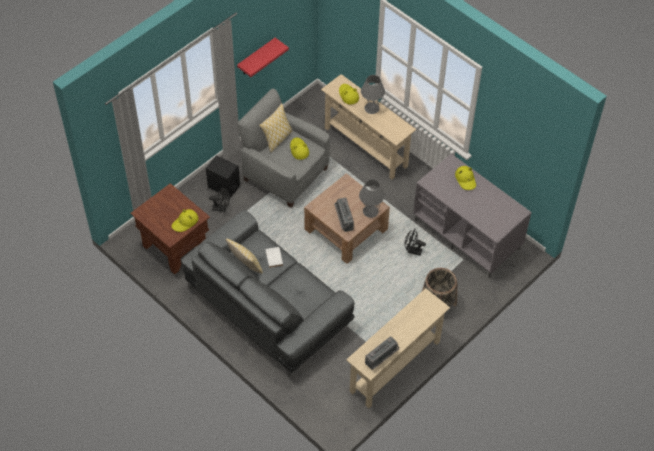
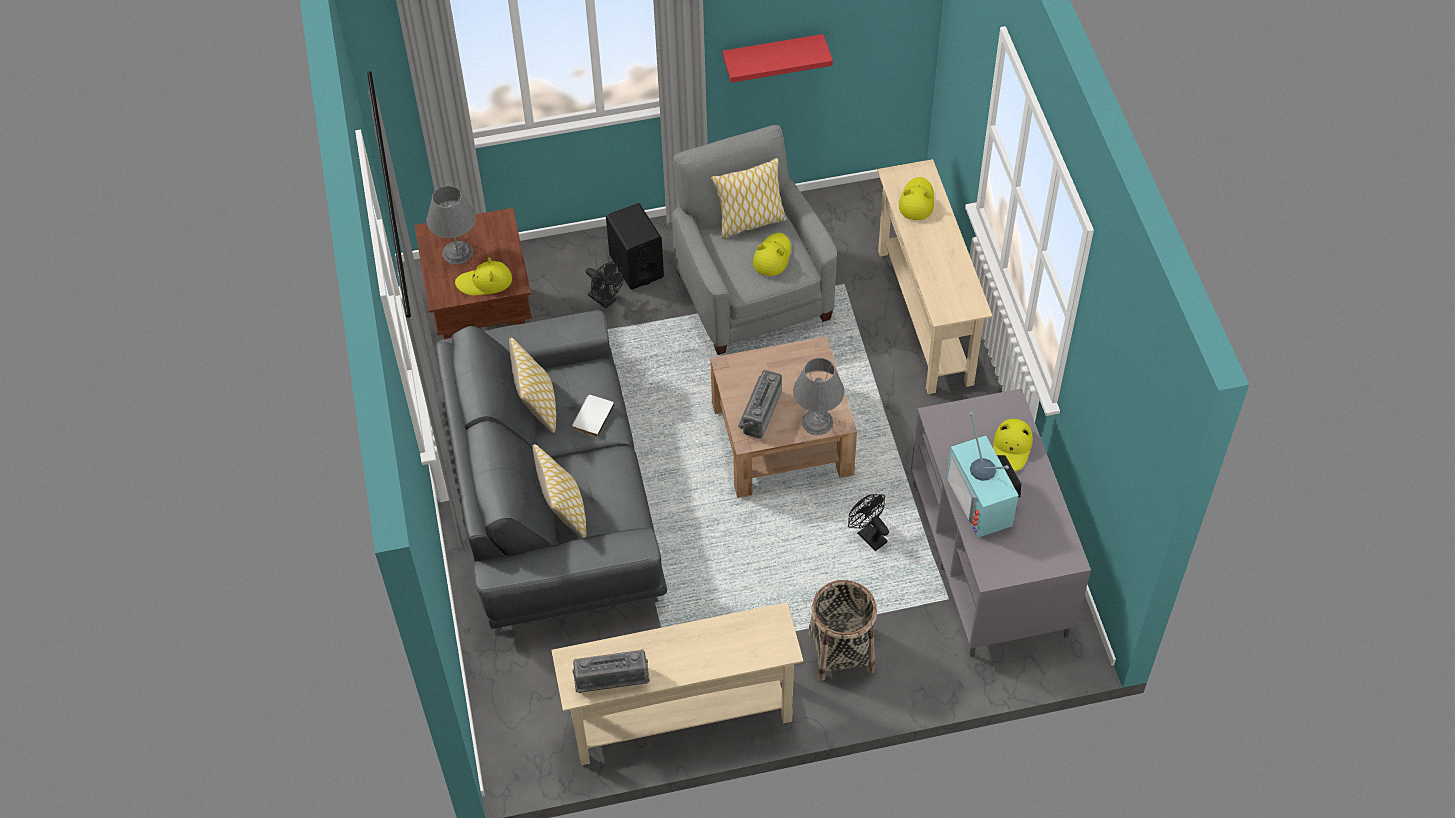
camera: 35 degrees right, 0 degrees up
grey table lamp [361,75,385,114] -> grey table lamp moved to [427,186,476,264]
none -> pillow [532,444,586,538]
none -> television [946,412,1021,538]

